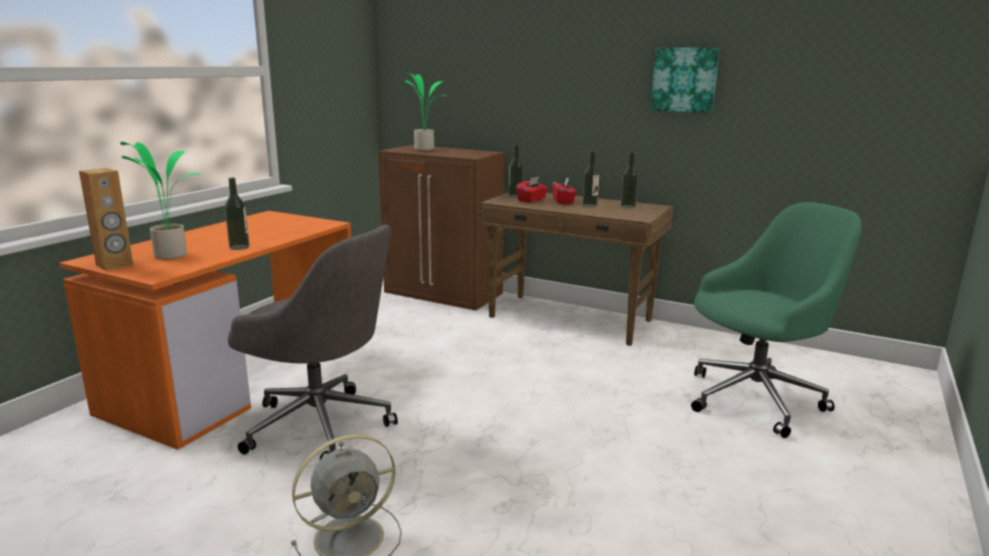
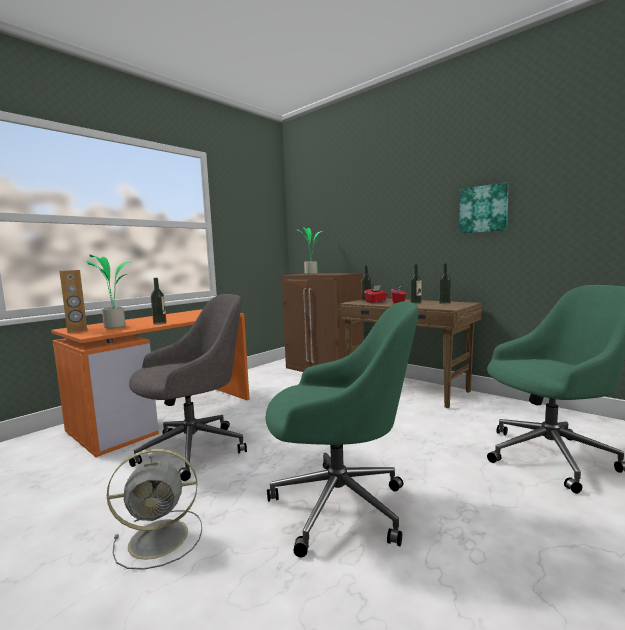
camera: 15 degrees right, 10 degrees down
grey office chair [228,225,398,460] -> grey office chair turned 75 degrees counterclockwise [129,294,247,481]
none -> green office chair [266,301,419,557]

